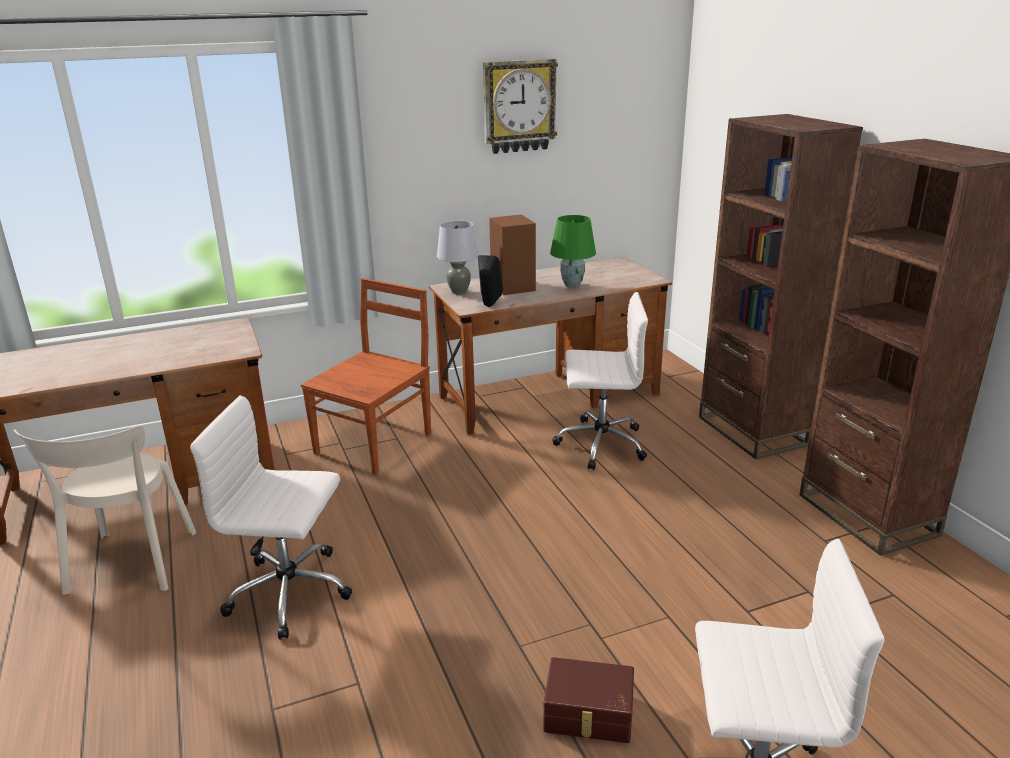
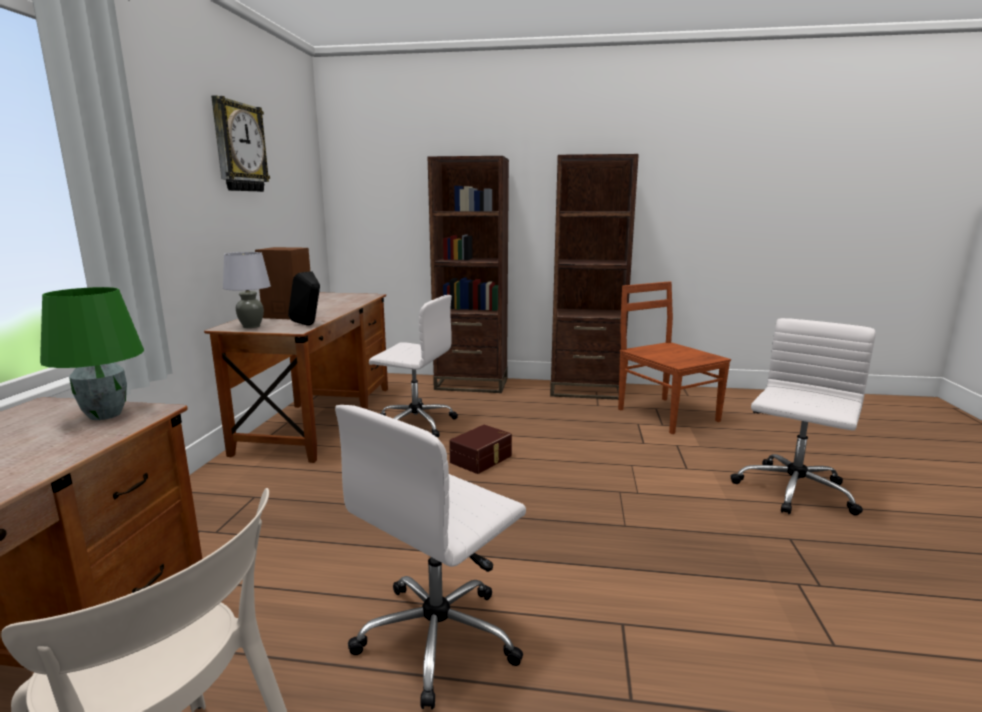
camera: 60 degrees left, 10 degrees down
brown chair [301,278,431,475] -> brown chair moved to [618,281,731,434]
brown storage box [543,657,634,743] -> brown storage box moved to [449,425,512,474]
green table lamp [550,215,596,288] -> green table lamp moved to [40,287,144,420]
white office chair [552,292,648,470] -> white office chair turned 75 degrees clockwise [369,295,458,437]

